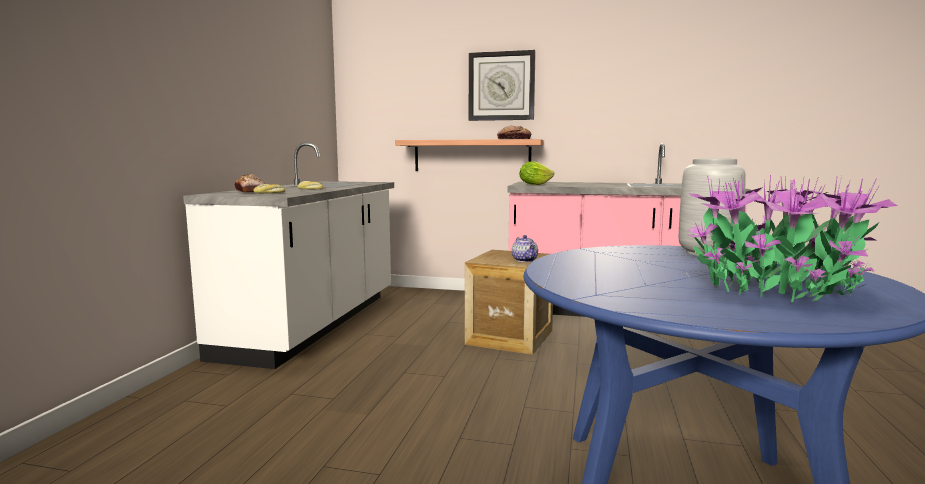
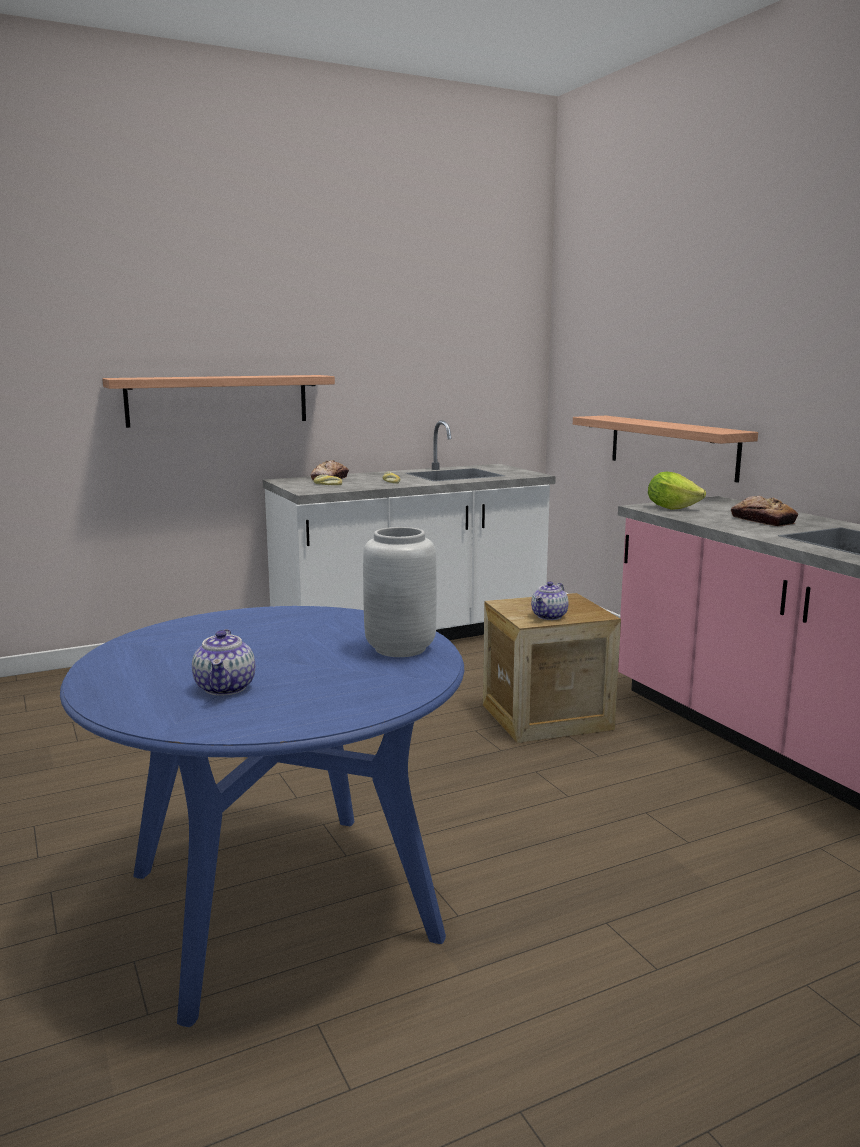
camera: 50 degrees right, 5 degrees up
wall clock [469,50,536,121] -> none
bread [497,126,531,139] -> bread moved to [731,496,798,526]
potted plant [686,174,897,303] -> teapot [192,629,255,696]
none -> shelf [102,375,335,428]

